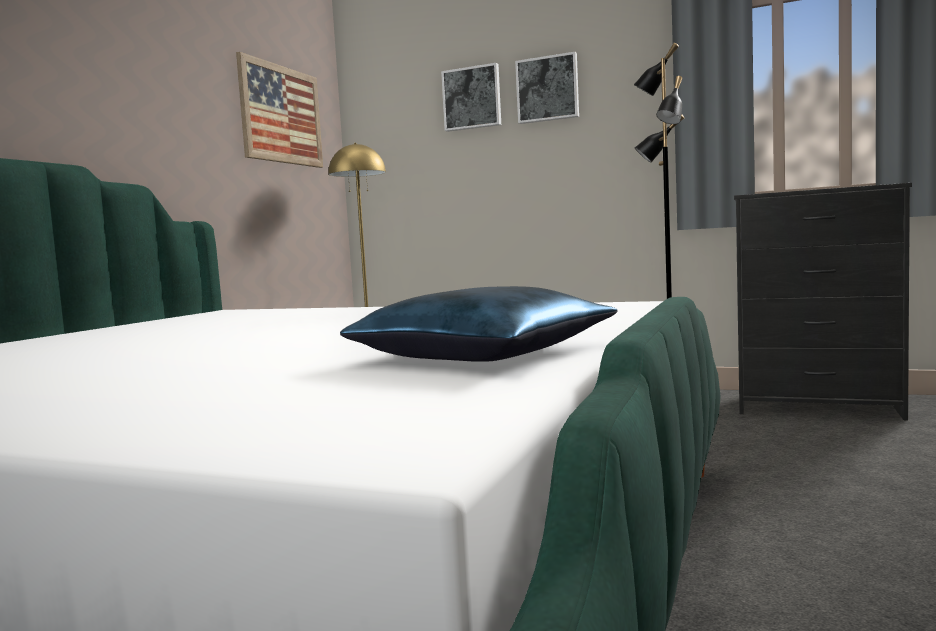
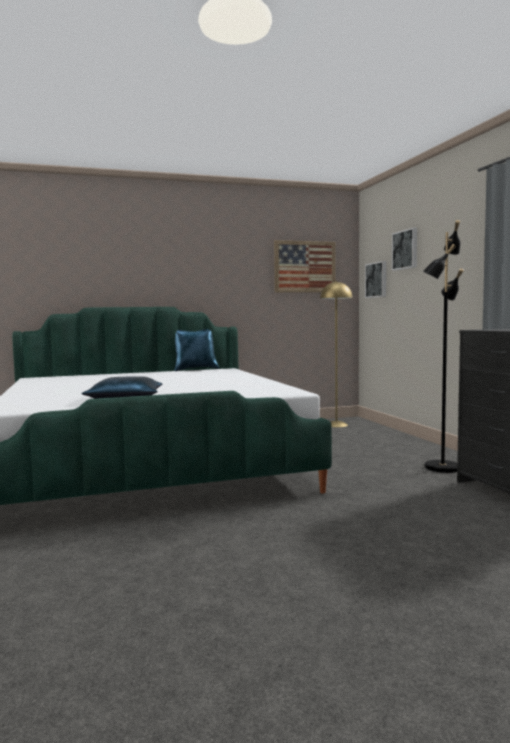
camera: 50 degrees right, 0 degrees up
picture [515,52,579,124] -> picture moved to [365,261,386,298]
none -> blue pillow [174,329,219,371]

